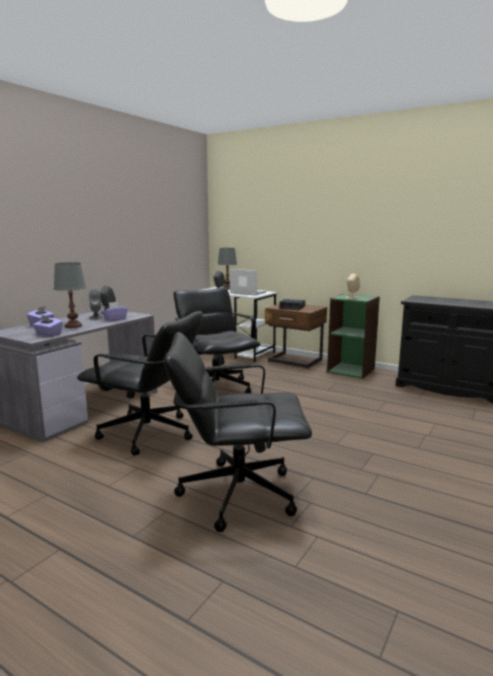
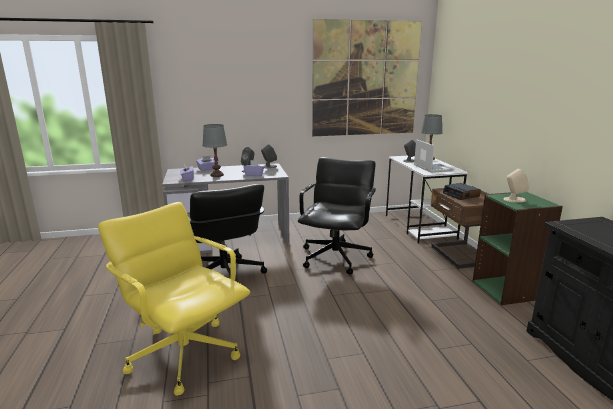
camera: 45 degrees right, 5 degrees up
black office chair [164,332,312,532] -> yellow office chair [98,202,250,396]
none -> picture [312,19,422,136]

